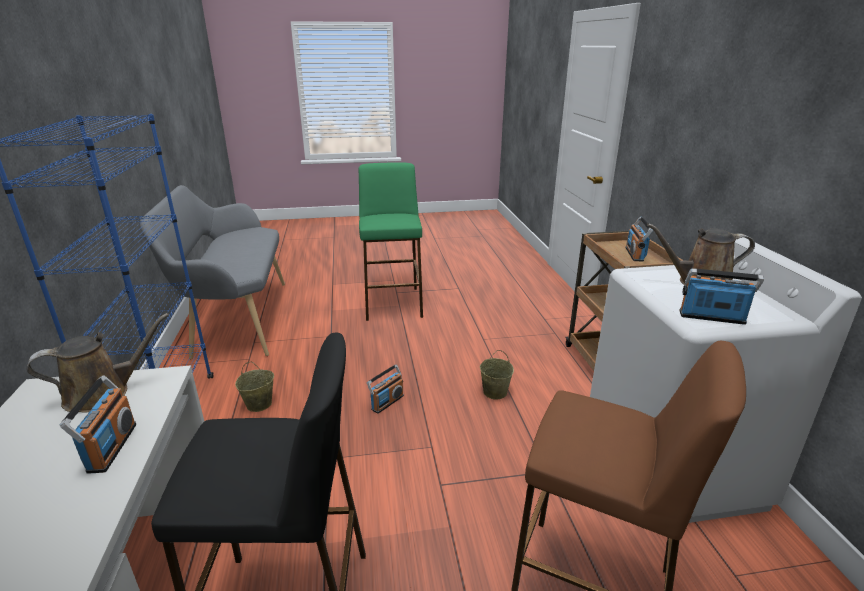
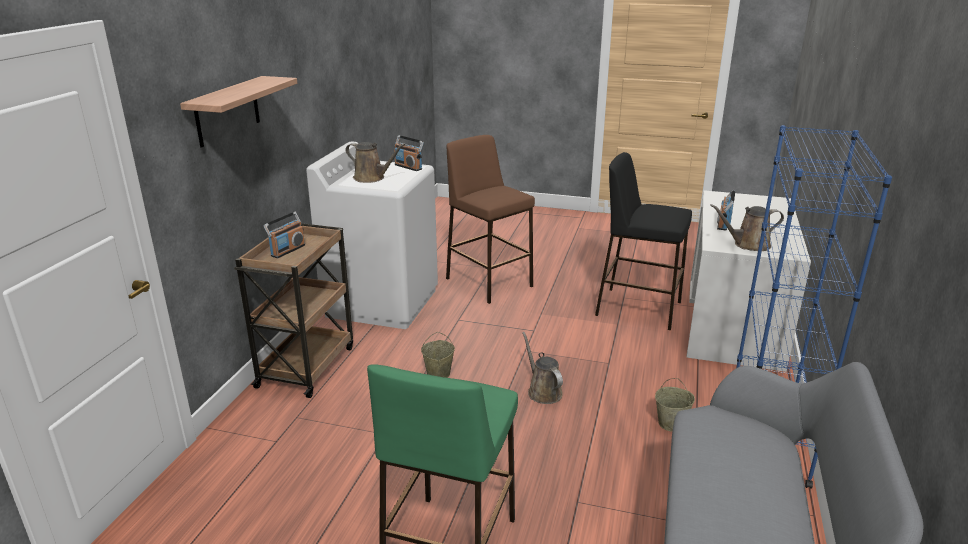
camera: 155 degrees left, 0 degrees up
radio [367,365,404,414] -> brown watering can [522,332,563,404]
none -> shelf [180,76,297,148]

